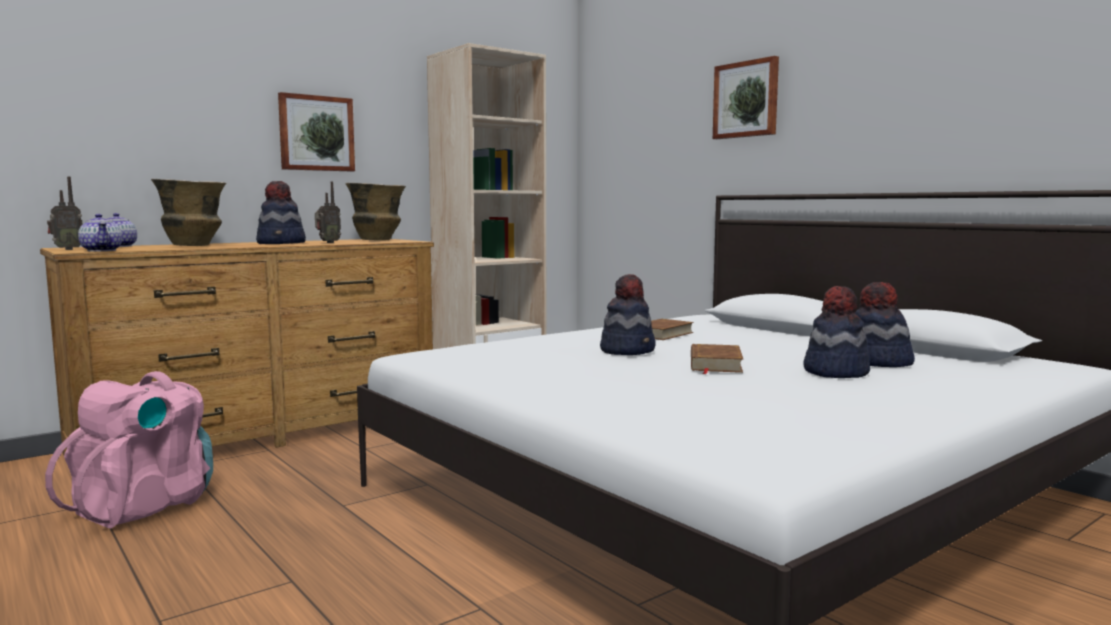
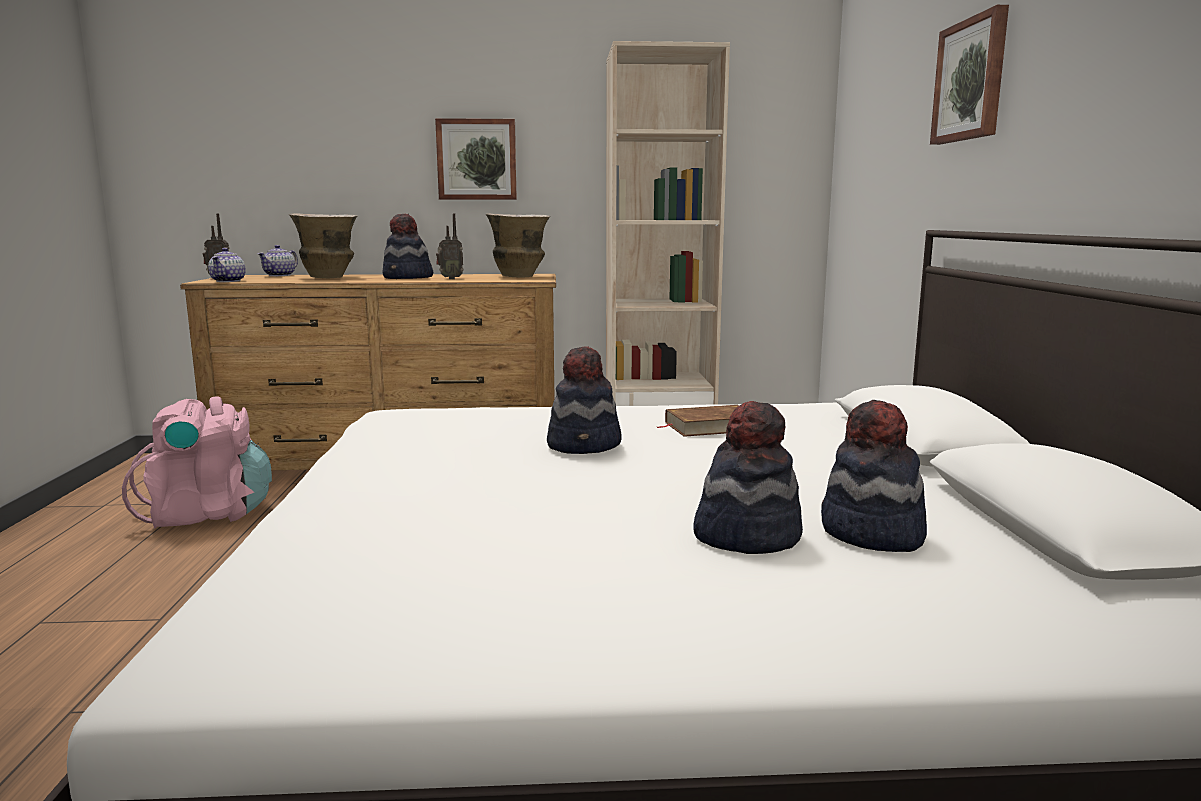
camera: 35 degrees right, 5 degrees up
brown book [691,344,743,374] -> none

